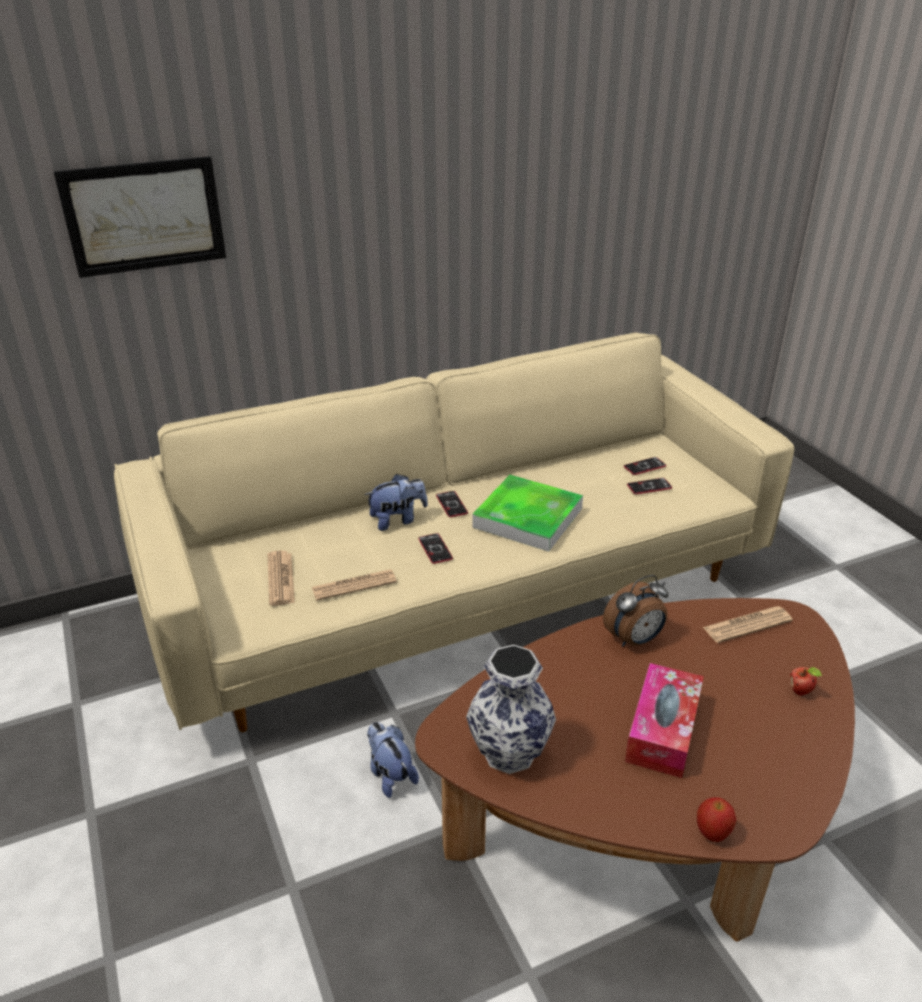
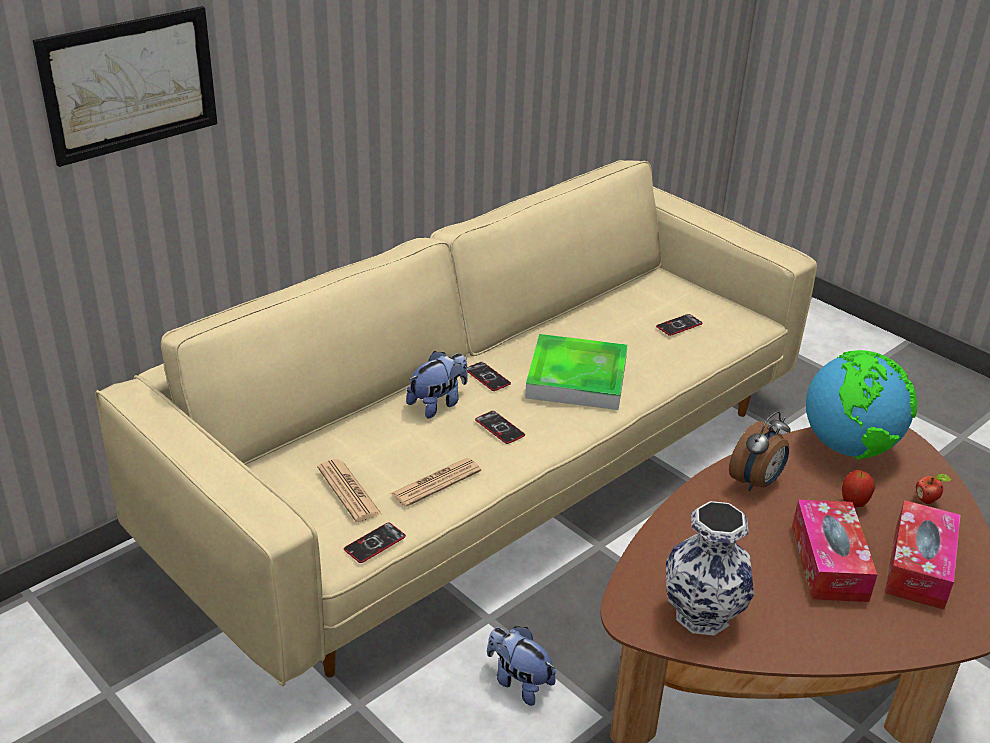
camera: 20 degrees left, 0 degrees up
phone [624,457,666,475] -> phone moved to [344,522,406,563]
apple [697,797,737,842] -> apple moved to [842,470,875,507]
newspaper [703,606,793,643] -> globe [806,350,917,459]
none -> tissue box [885,500,960,610]

